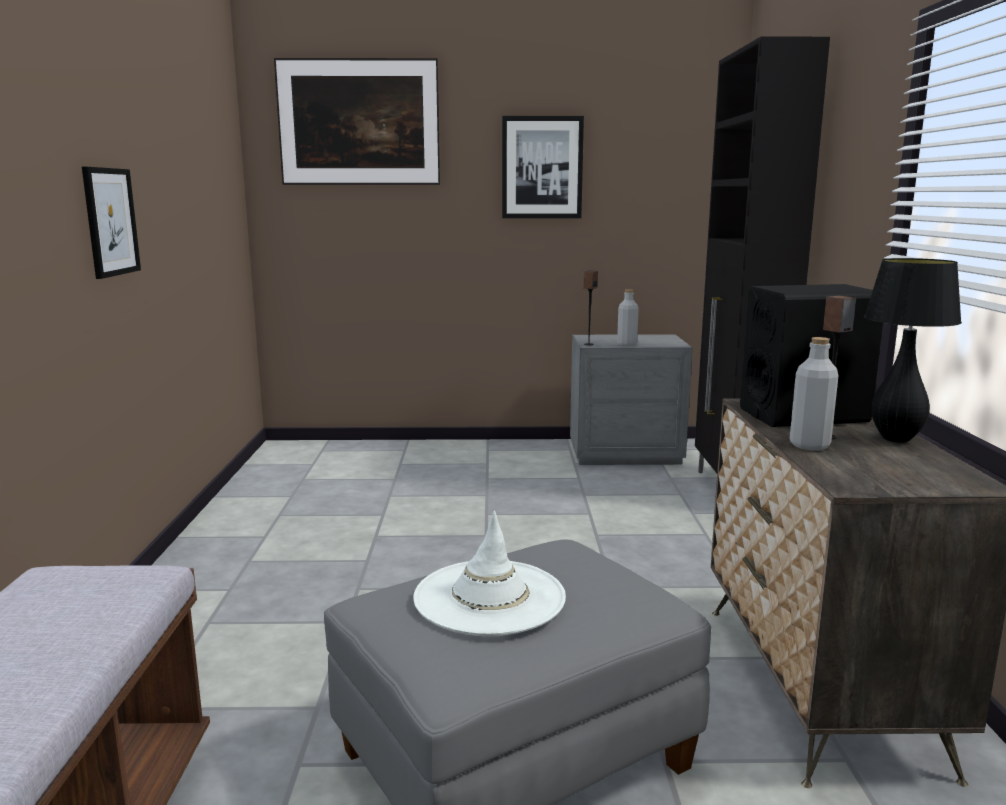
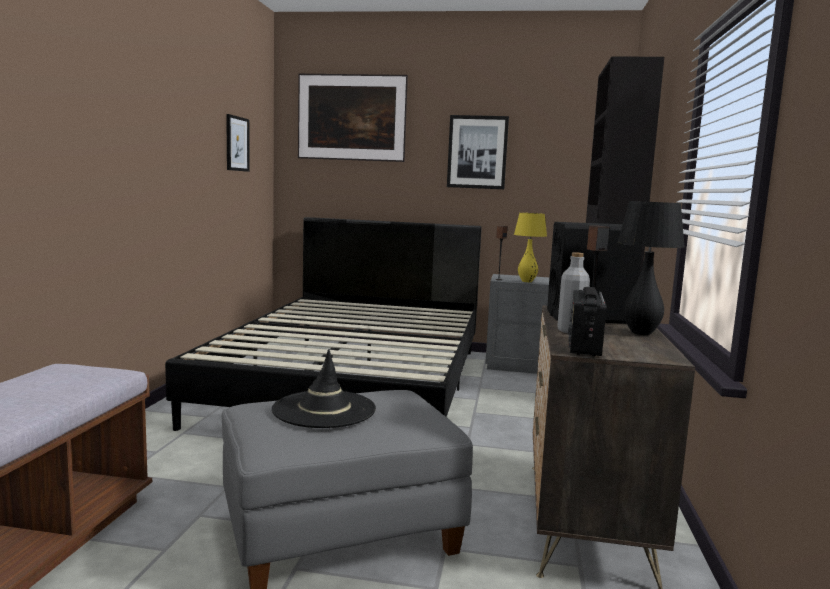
camera: 10 degrees right, 5 degrees down
picture [82,167,141,279] -> picture moved to [226,114,250,172]
white hat [413,511,566,636] -> black hat [272,349,376,428]
grey bottle [617,289,639,346] -> yellow table lamp [514,213,547,282]
none -> black bed [165,217,482,431]
none -> radio [568,287,606,357]

